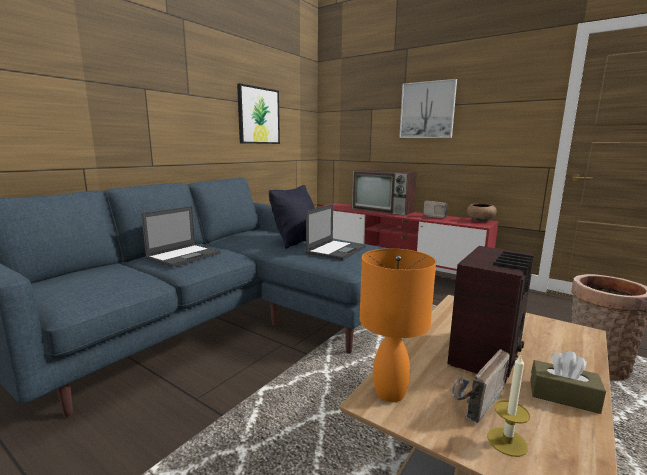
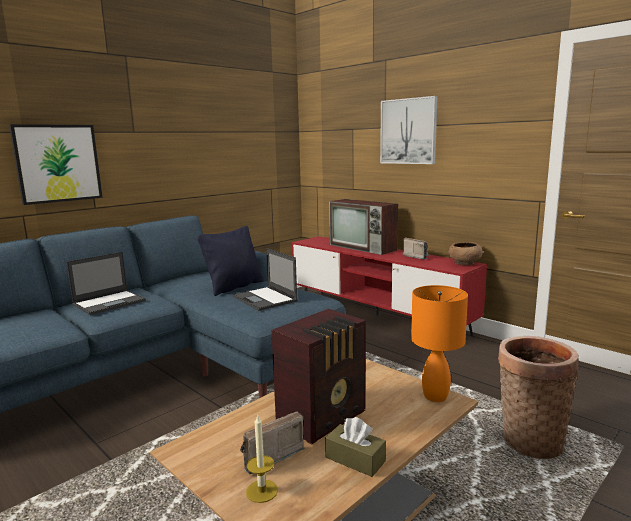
camera: 10 degrees right, 0 degrees up
picture [237,83,280,144] -> picture moved to [9,124,103,205]
laptop [305,204,366,260] -> laptop turned 105 degrees clockwise [233,248,298,311]
orange table lamp [360,249,436,402] -> orange table lamp moved to [411,285,468,402]

